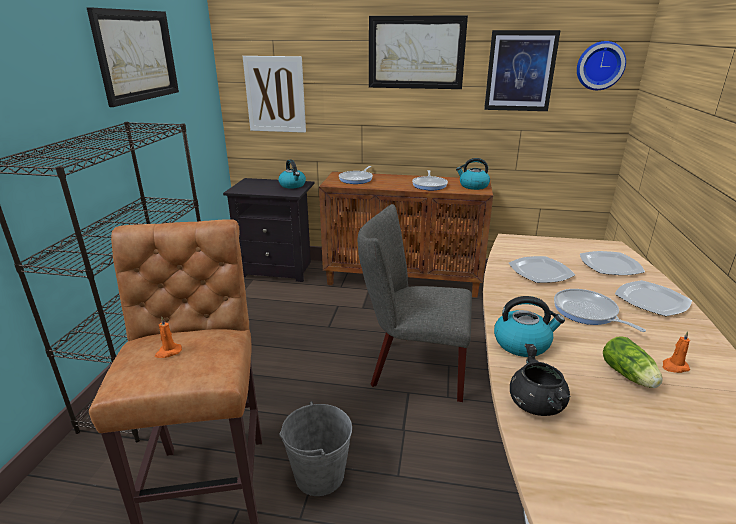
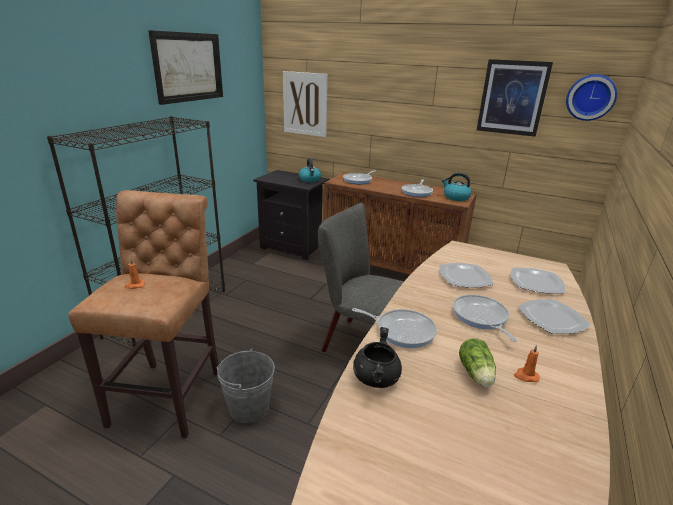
camera: 15 degrees right, 0 degrees up
picture [369,15,468,89] -> none
kettle [494,296,565,357] -> frying pan [352,308,437,348]

